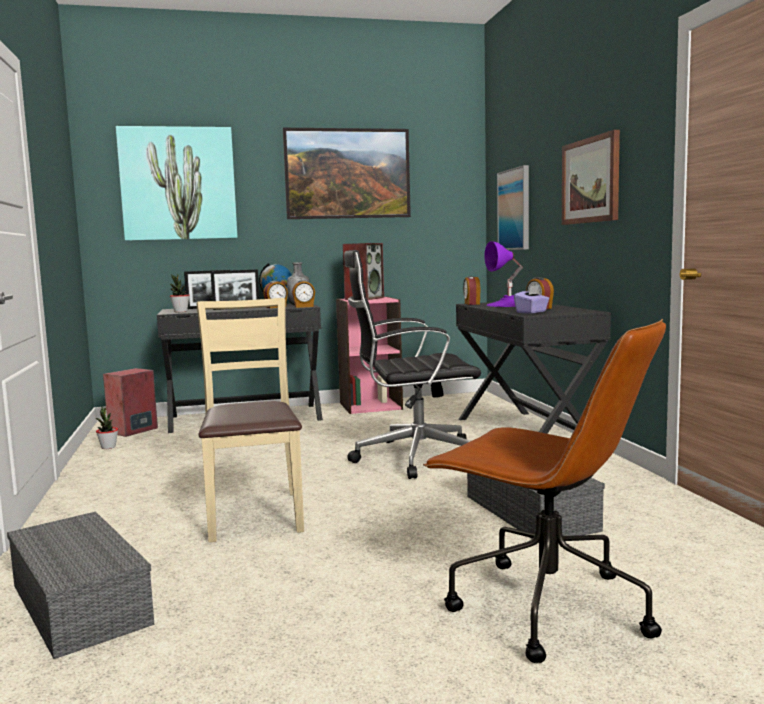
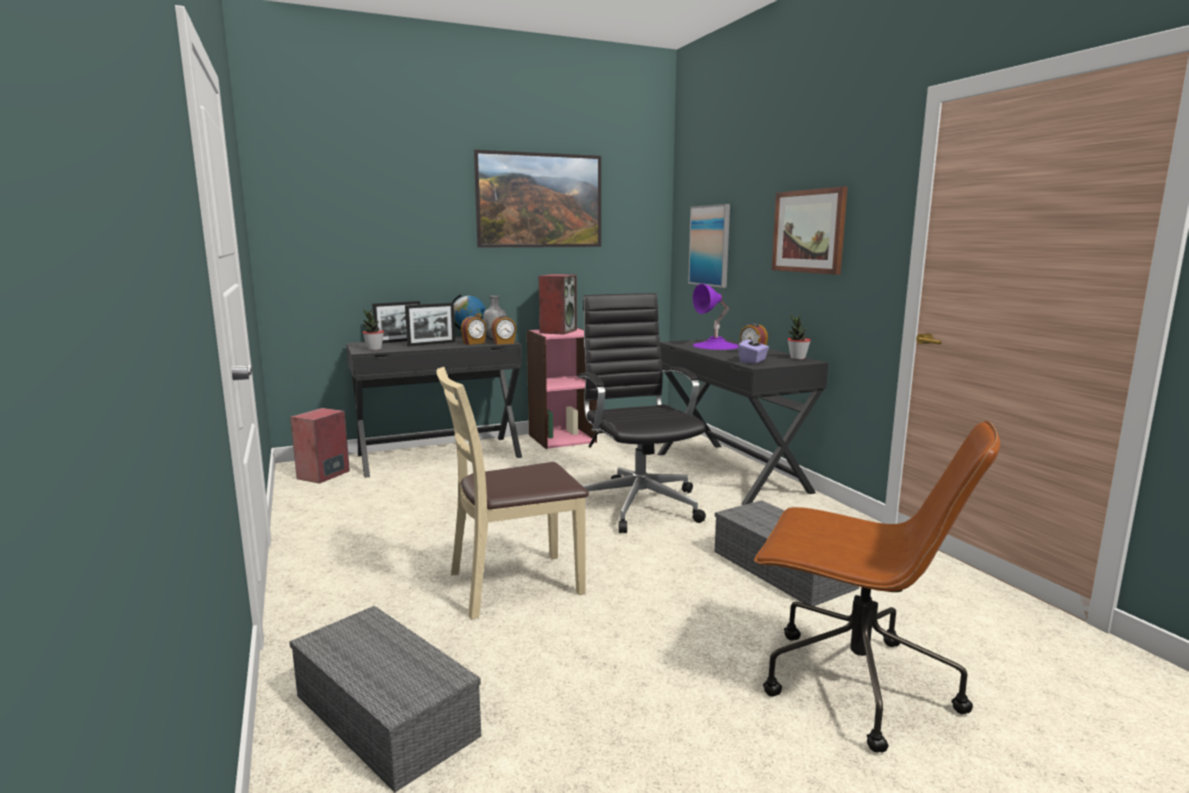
camera: 10 degrees left, 5 degrees up
potted plant [96,407,118,449] -> potted plant moved to [788,315,811,360]
picture [116,126,237,241] -> none
beige chair [196,298,304,543] -> beige chair turned 90 degrees counterclockwise [437,367,589,619]
black office chair [344,250,481,479] -> black office chair turned 90 degrees clockwise [578,293,706,533]
alarm clock [463,276,480,305] -> none

